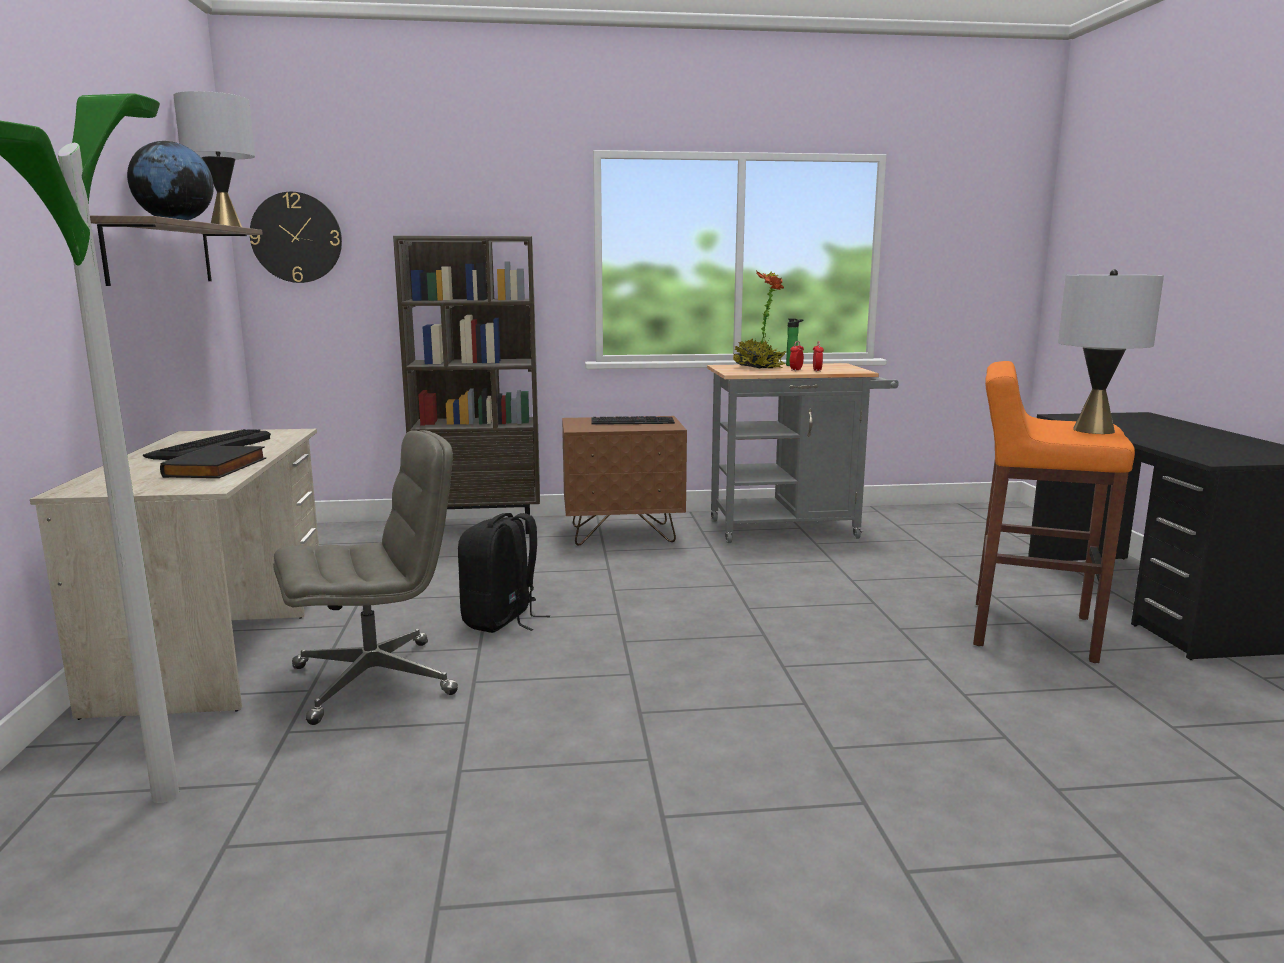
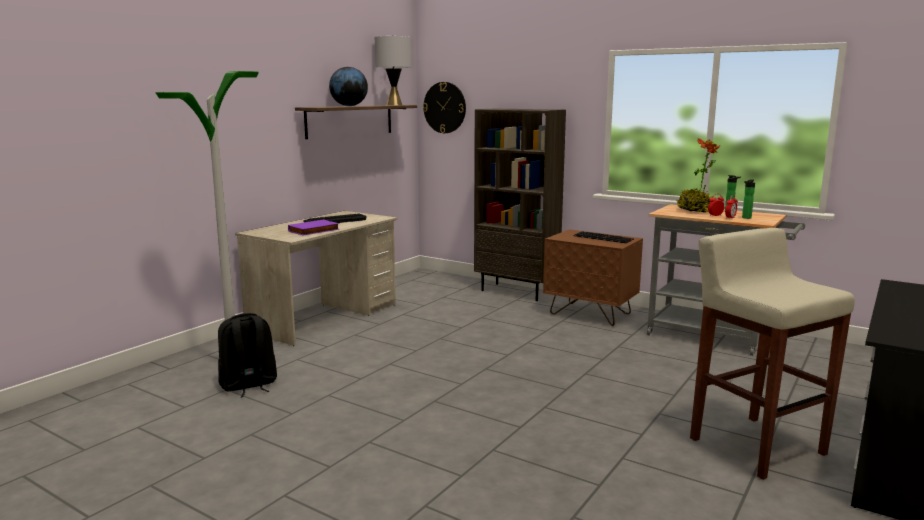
camera: 40 degrees right, 0 degrees up
black book [160,445,266,478] -> purple book [288,220,340,236]
grey office chair [273,430,458,725] -> none
black backpack [458,513,550,633] -> black backpack moved to [218,313,277,397]
orange stool [973,361,1135,663] -> beige stool [690,228,855,480]
grey table lamp [1058,269,1164,434] -> none
none -> bottle [742,180,755,219]

